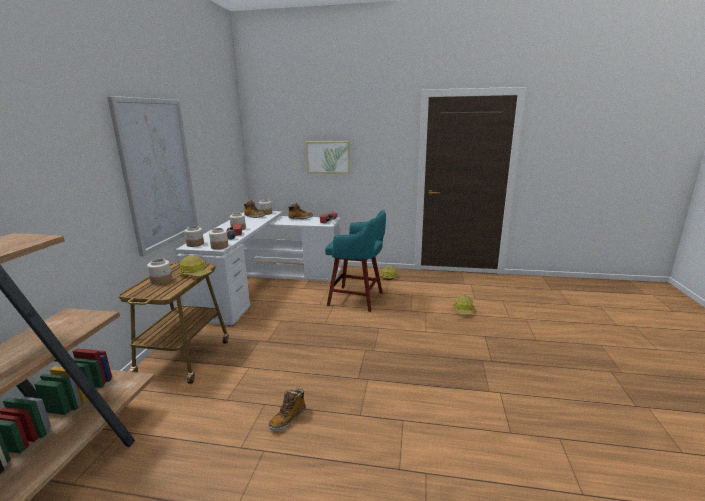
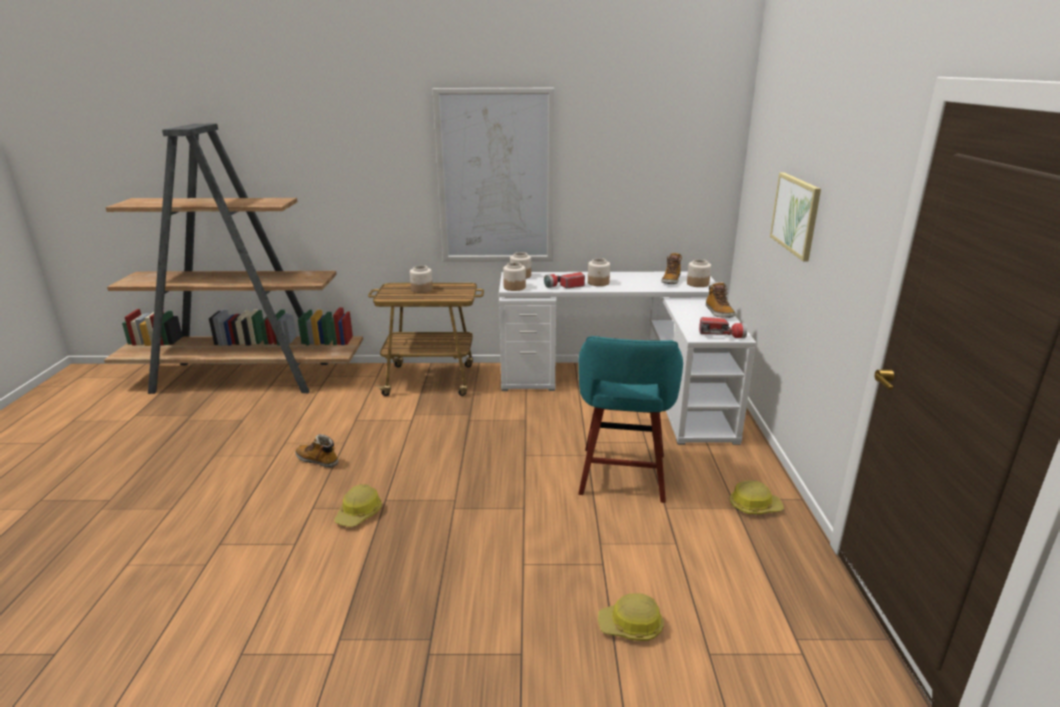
camera: 80 degrees right, 5 degrees up
hard hat [178,255,212,277] -> hard hat moved to [335,484,382,527]

